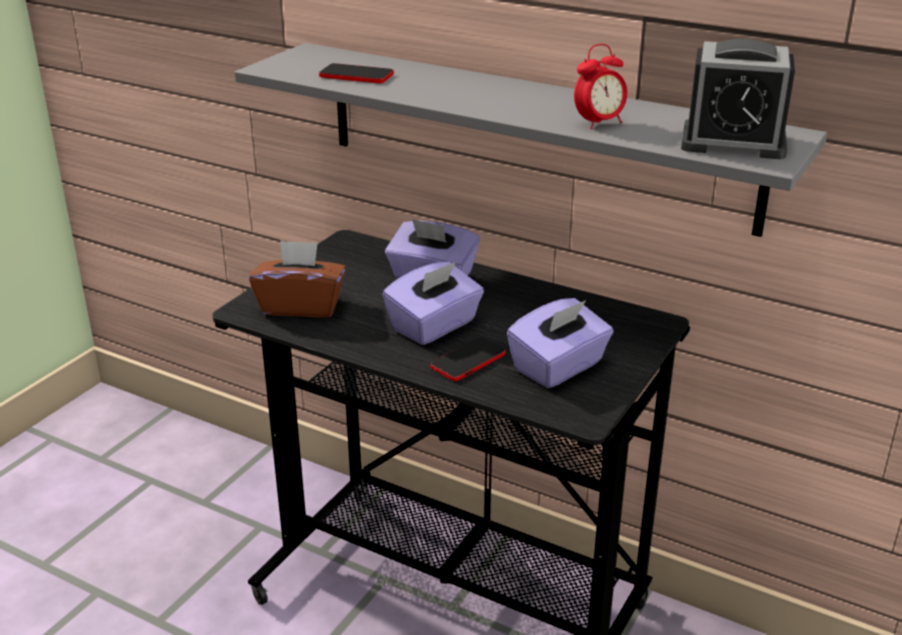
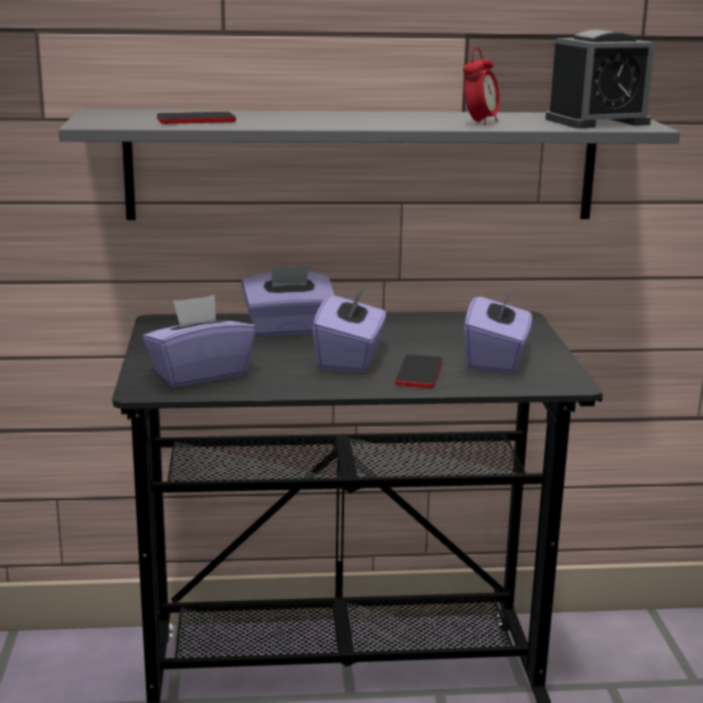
camera: 35 degrees left, 10 degrees down
brown tissue box [249,240,346,317] -> purple tissue box [143,295,256,387]

